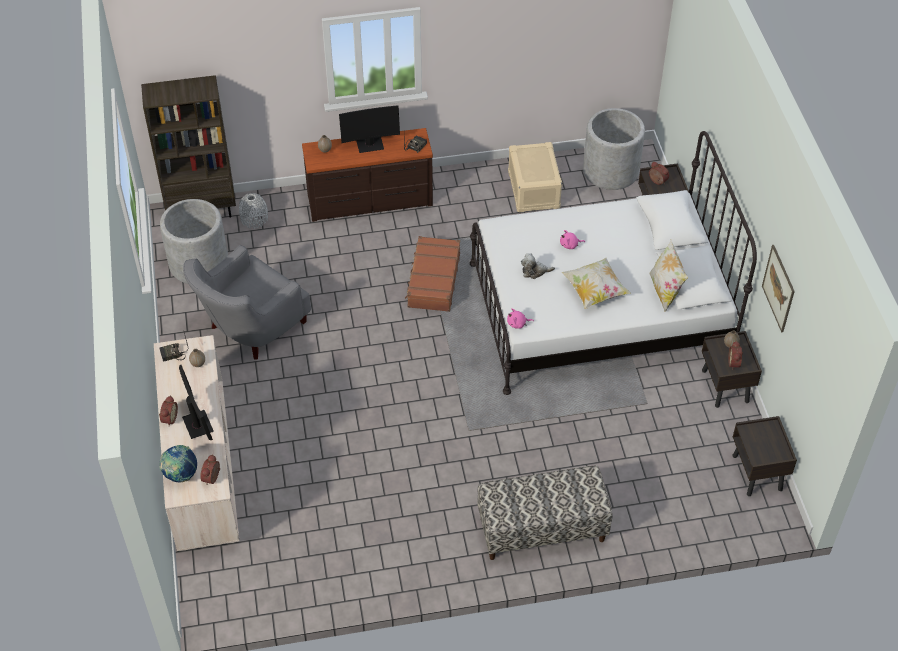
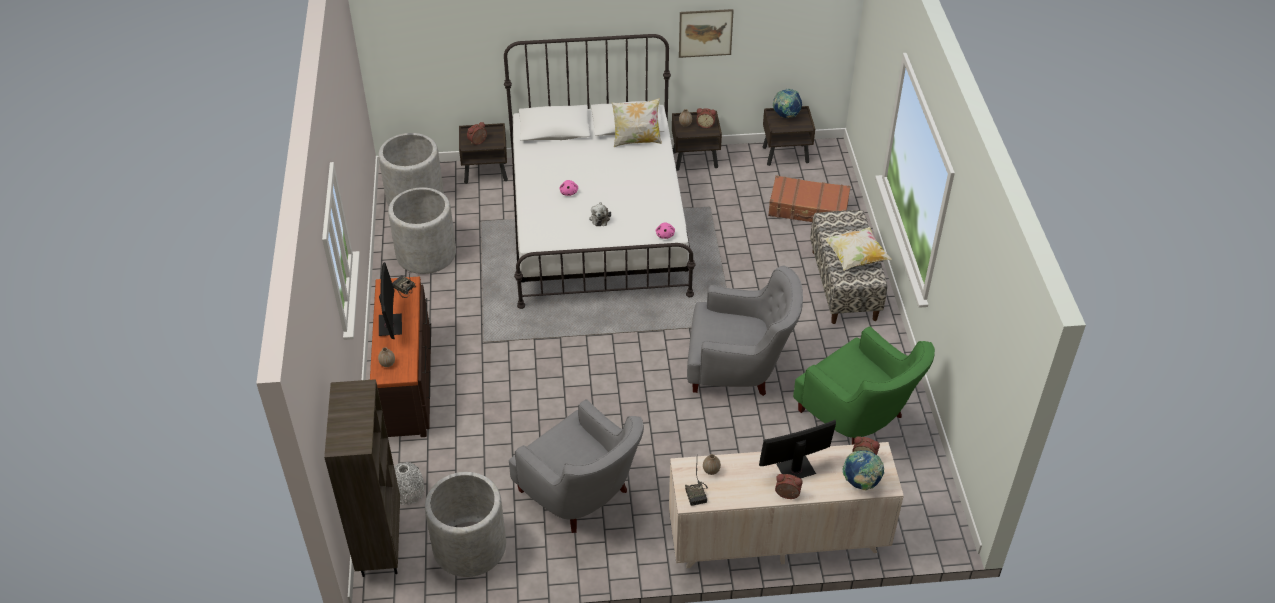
camera: 85 degrees left, 5 degrees down
brown suitcase [405,236,460,312] -> brown suitcase moved to [768,175,851,222]
beige storage box [508,142,562,212] -> grey planter [388,187,456,274]
pillow [562,258,631,309] -> pillow moved to [824,227,892,270]
none -> grey armchair [687,266,803,396]
none -> globe [773,89,802,118]
none -> green armchair [793,326,935,445]

